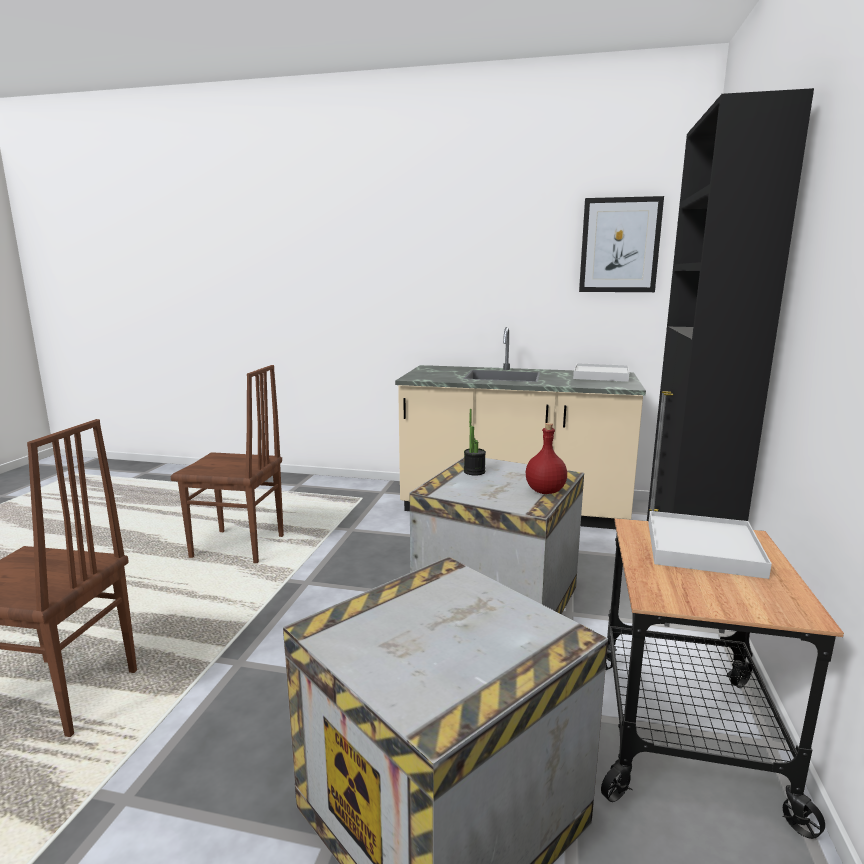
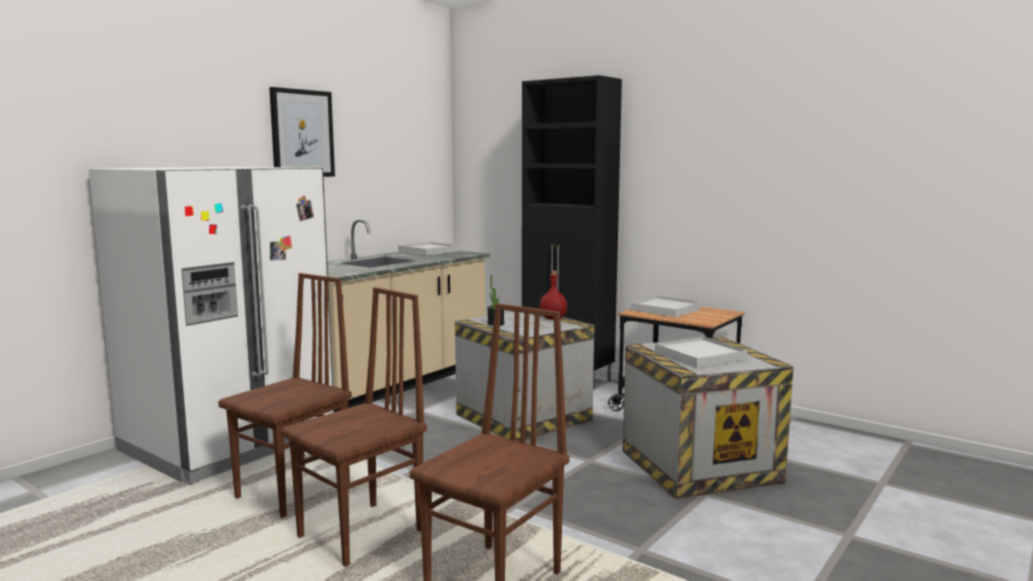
camera: 65 degrees left, 5 degrees down
picture [579,196,664,292] -> picture moved to [269,87,335,177]
none -> white fridge [89,167,334,484]
none -> brown chair [281,287,427,567]
none -> white tray [655,337,747,368]

